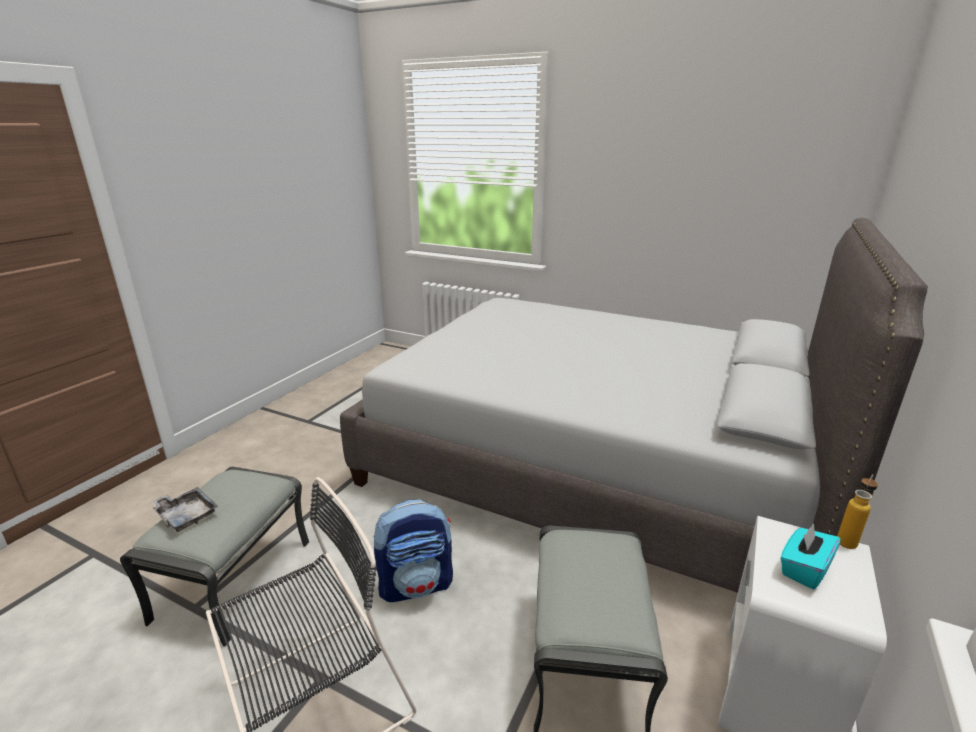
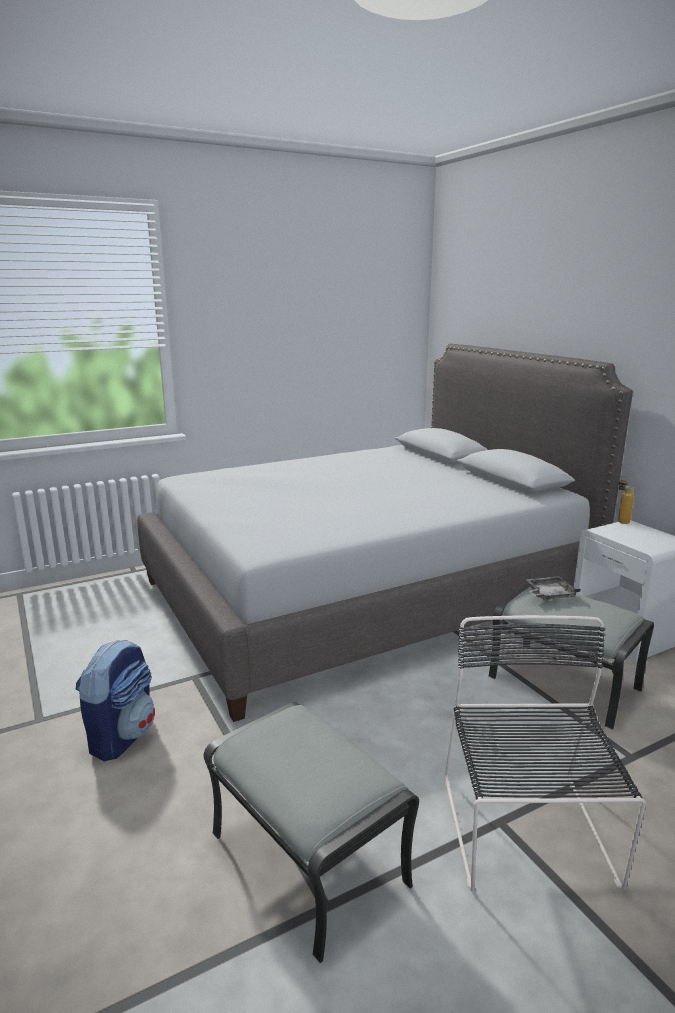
camera: 55 degrees left, 5 degrees down
grey tray [152,487,218,532] -> grey tray moved to [526,576,581,600]
backpack [373,499,453,602] -> backpack moved to [76,640,155,761]
turquoise tissue box [780,523,841,589] -> none

